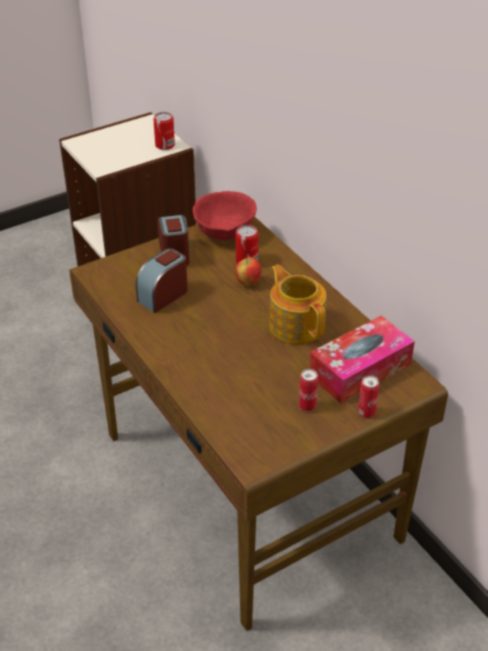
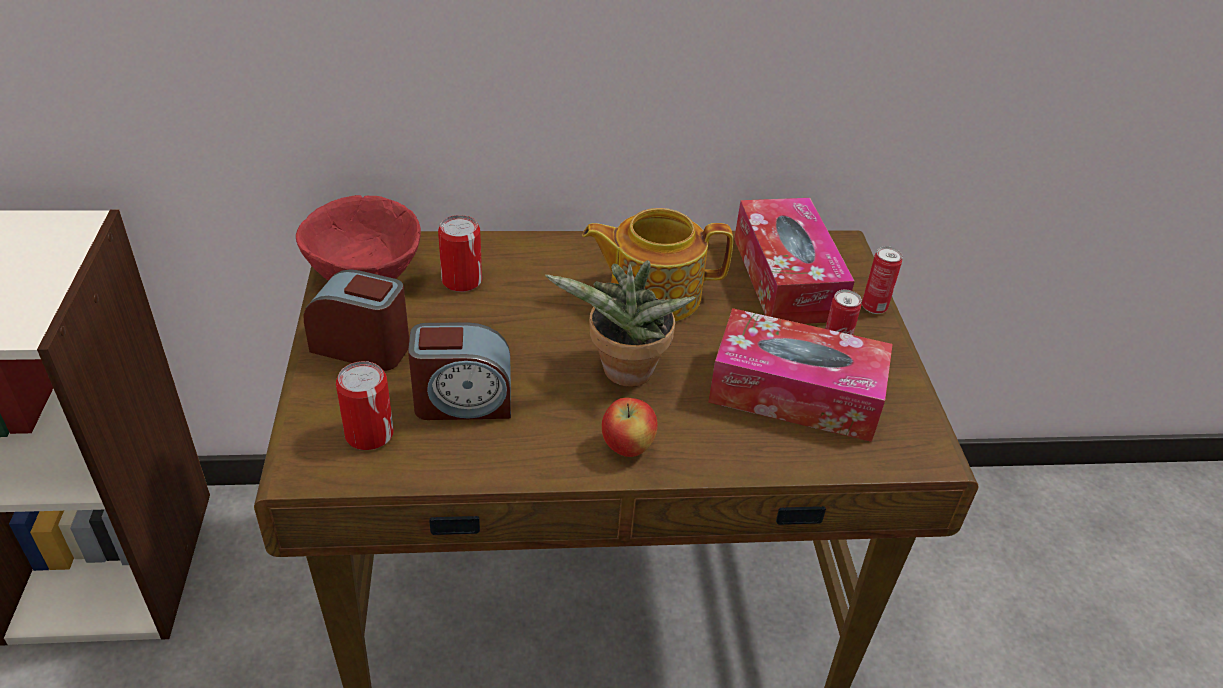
camera: 65 degrees left, 0 degrees up
alarm clock [136,248,188,313] -> alarm clock turned 75 degrees counterclockwise [408,322,511,420]
can [153,112,175,150] -> can moved to [336,361,394,450]
apple [235,257,262,286] -> apple moved to [601,398,658,457]
none -> potted plant [545,260,696,387]
none -> tissue box [708,308,893,442]

